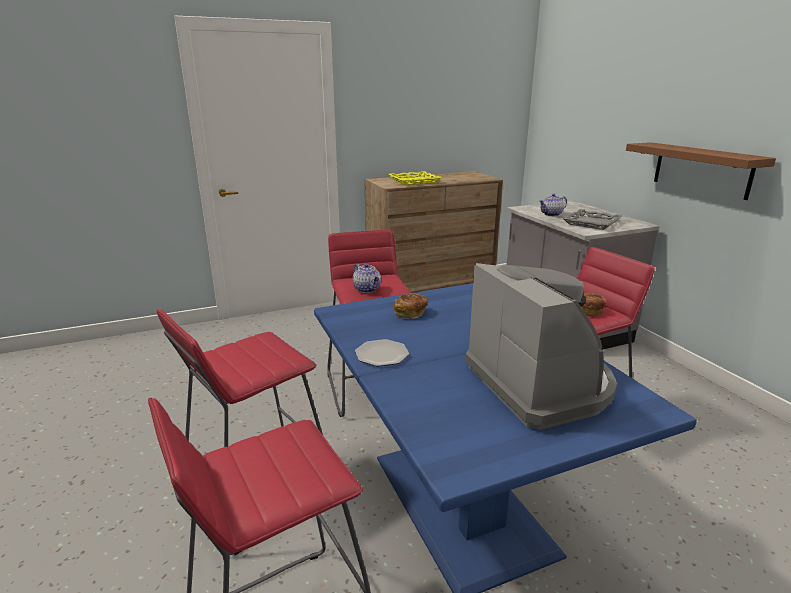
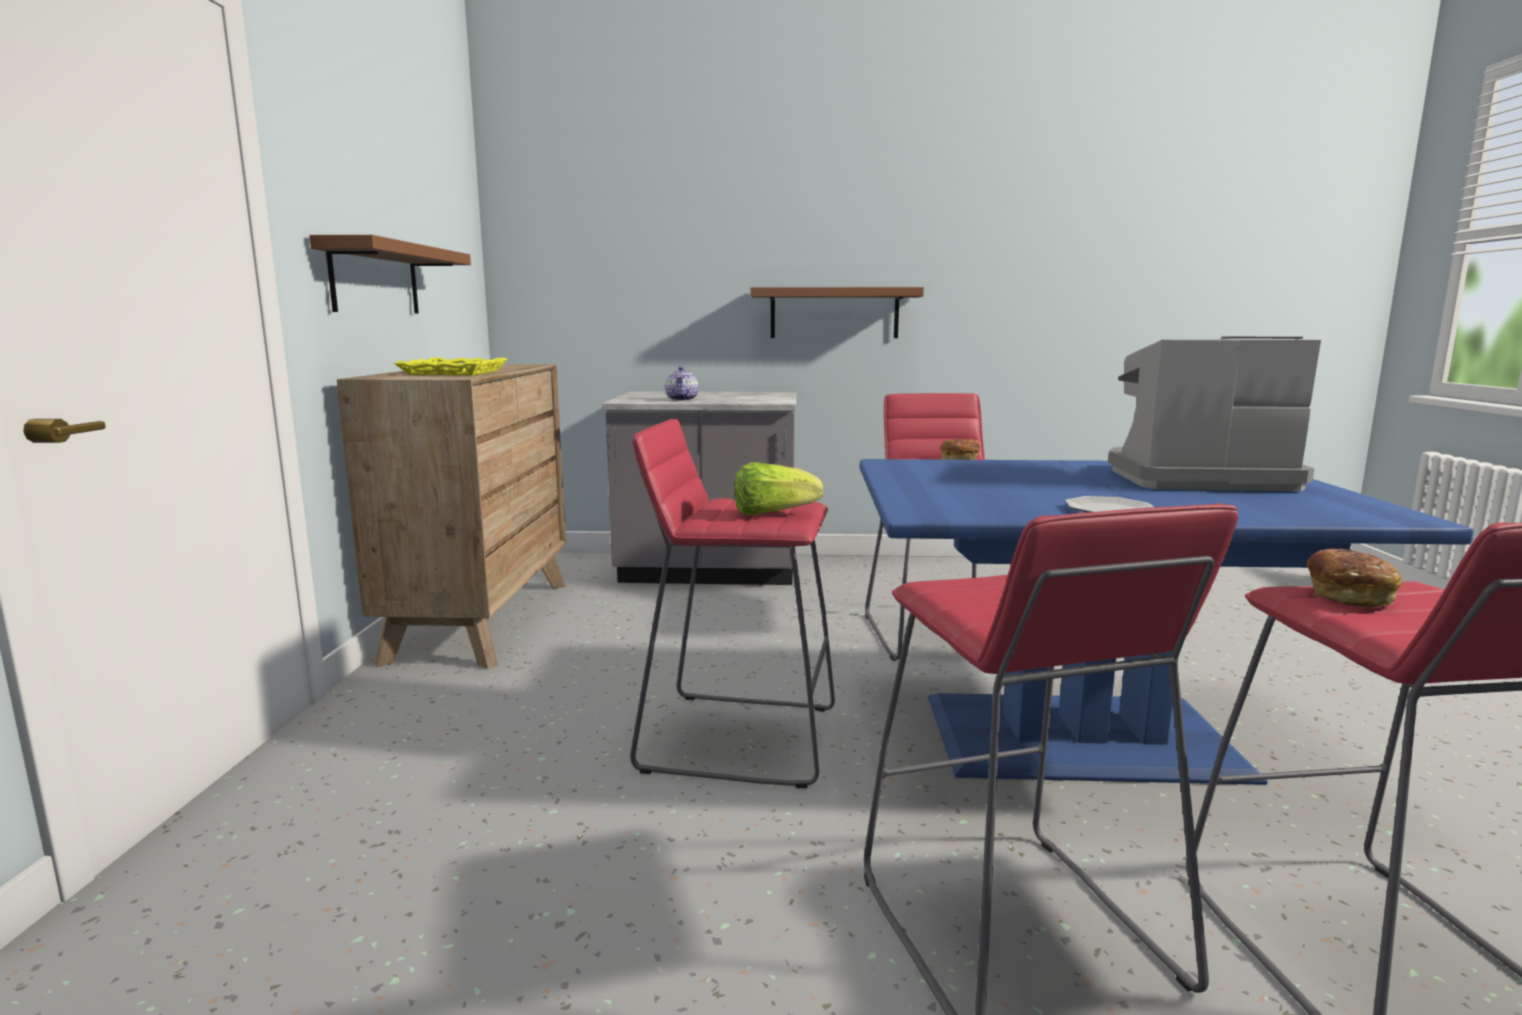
camera: 65 degrees left, 10 degrees down
teapot [353,263,381,293] -> lettuce [734,462,823,515]
bread [394,293,428,319] -> bread moved to [1307,549,1402,607]
grey tray [563,209,622,230] -> none
none -> brown shelf [309,235,471,314]

